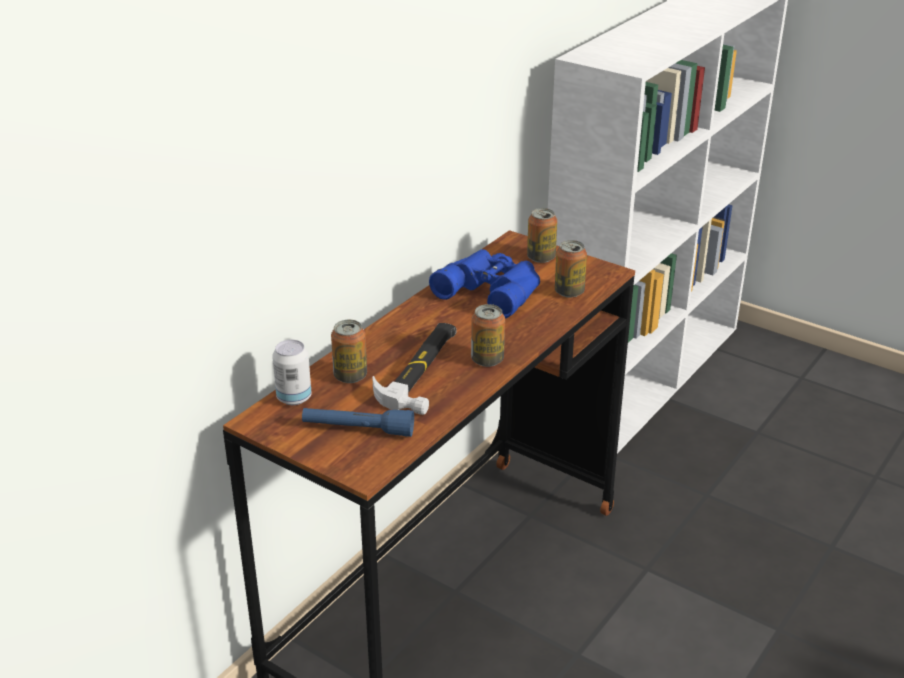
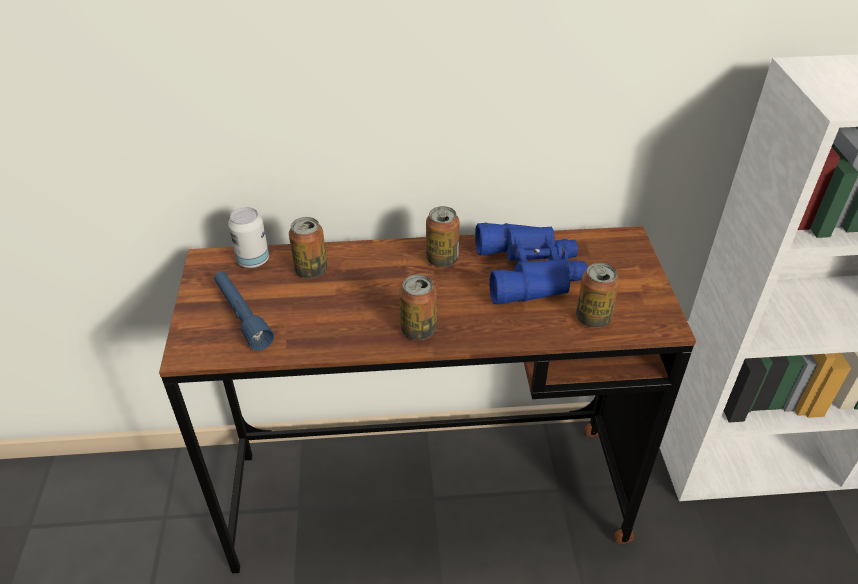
camera: 50 degrees right, 10 degrees up
hammer [372,323,456,415] -> none
can [527,208,557,263] -> can moved to [426,206,459,267]

